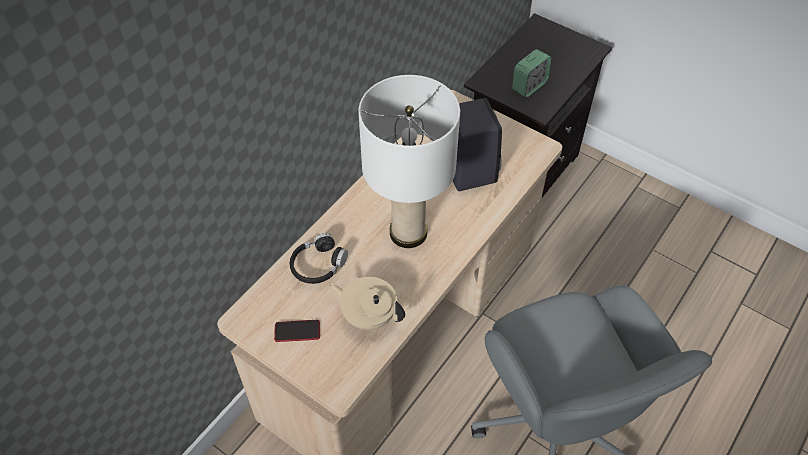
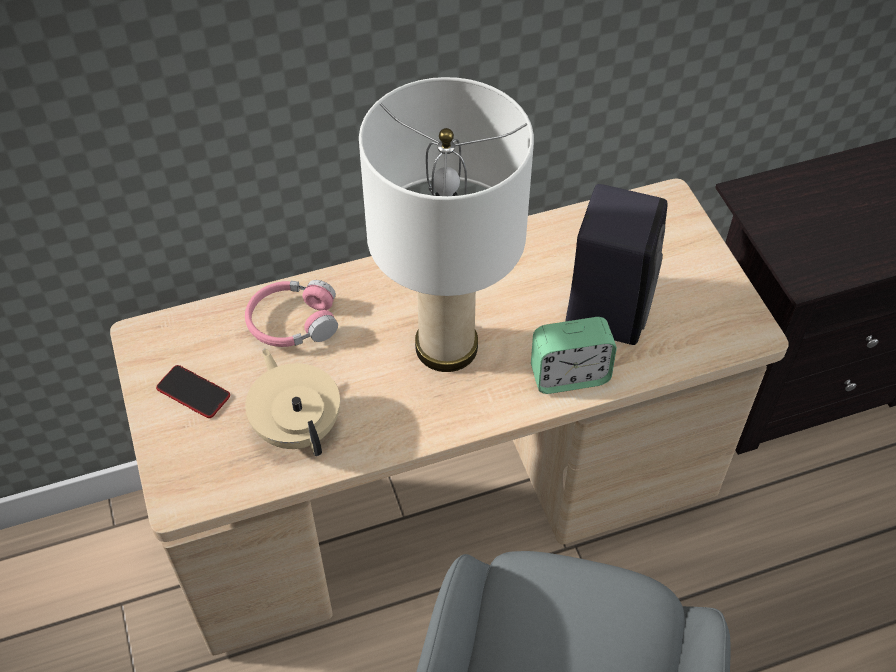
camera: 35 degrees right, 0 degrees up
black headphones [290,233,348,284] -> pink headphones [245,280,338,347]
alarm clock [512,49,552,97] -> alarm clock moved to [531,317,617,394]

